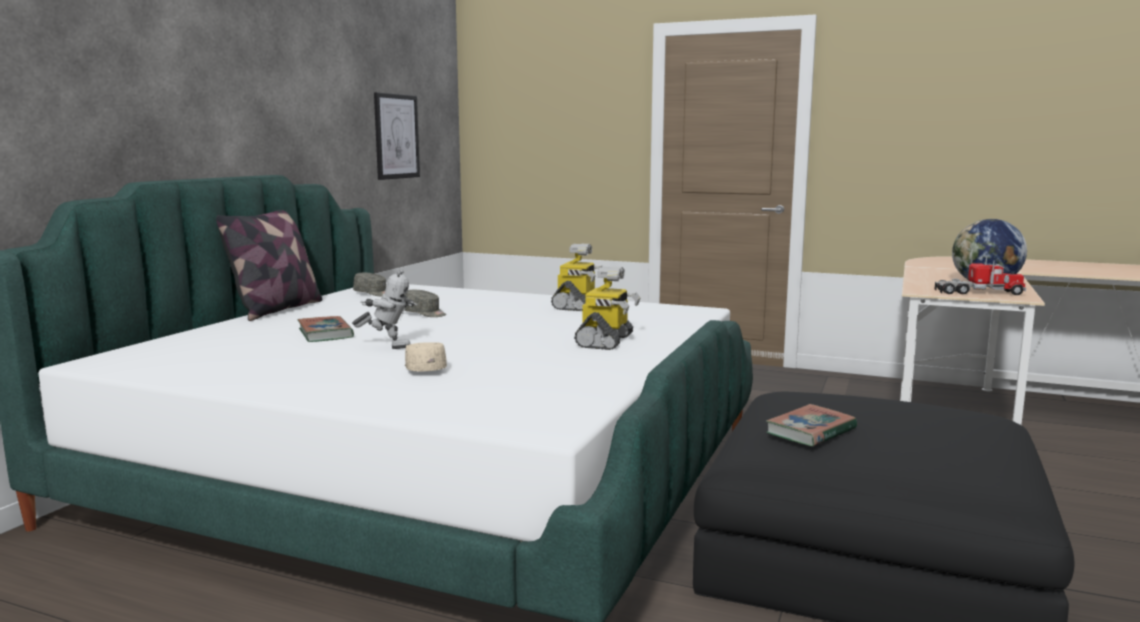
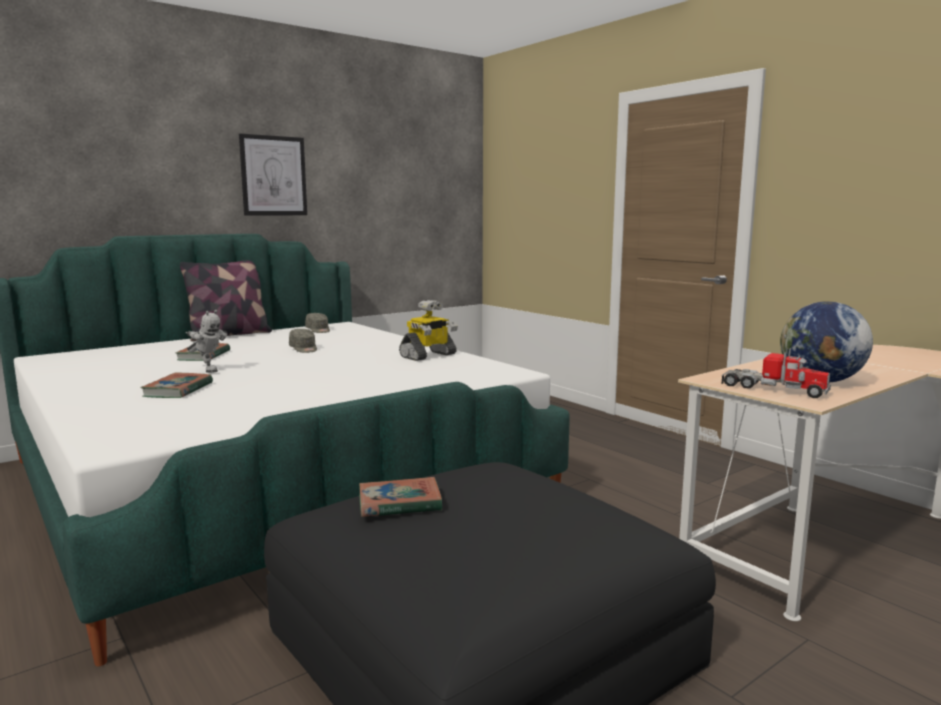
camera: 30 degrees right, 0 degrees up
picture [374,92,420,180] -> picture moved to [239,134,307,216]
beige cap [405,342,447,371] -> book [140,372,213,398]
toy robot [574,266,641,350] -> none

